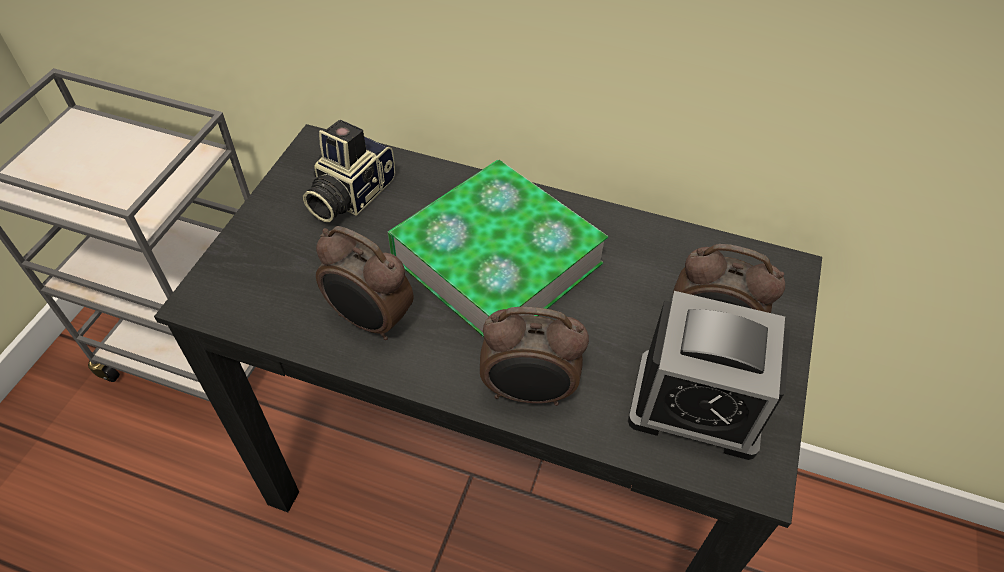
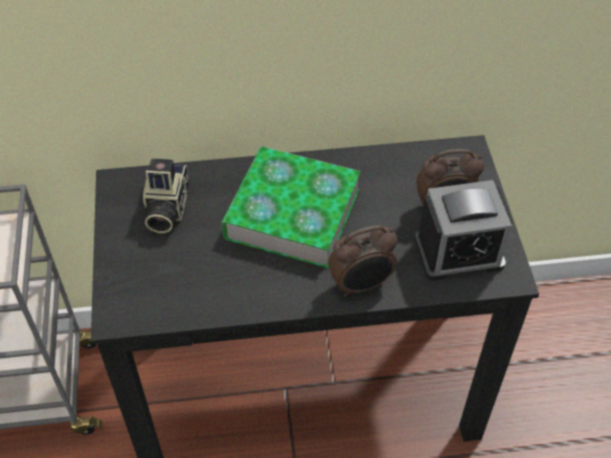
camera: 25 degrees left, 0 degrees up
alarm clock [316,226,414,340] -> none

